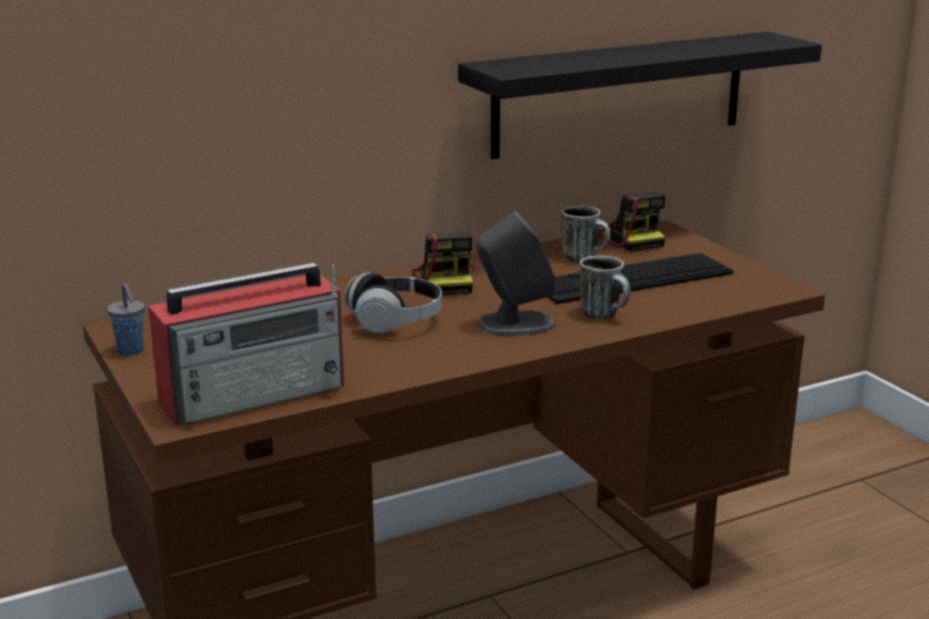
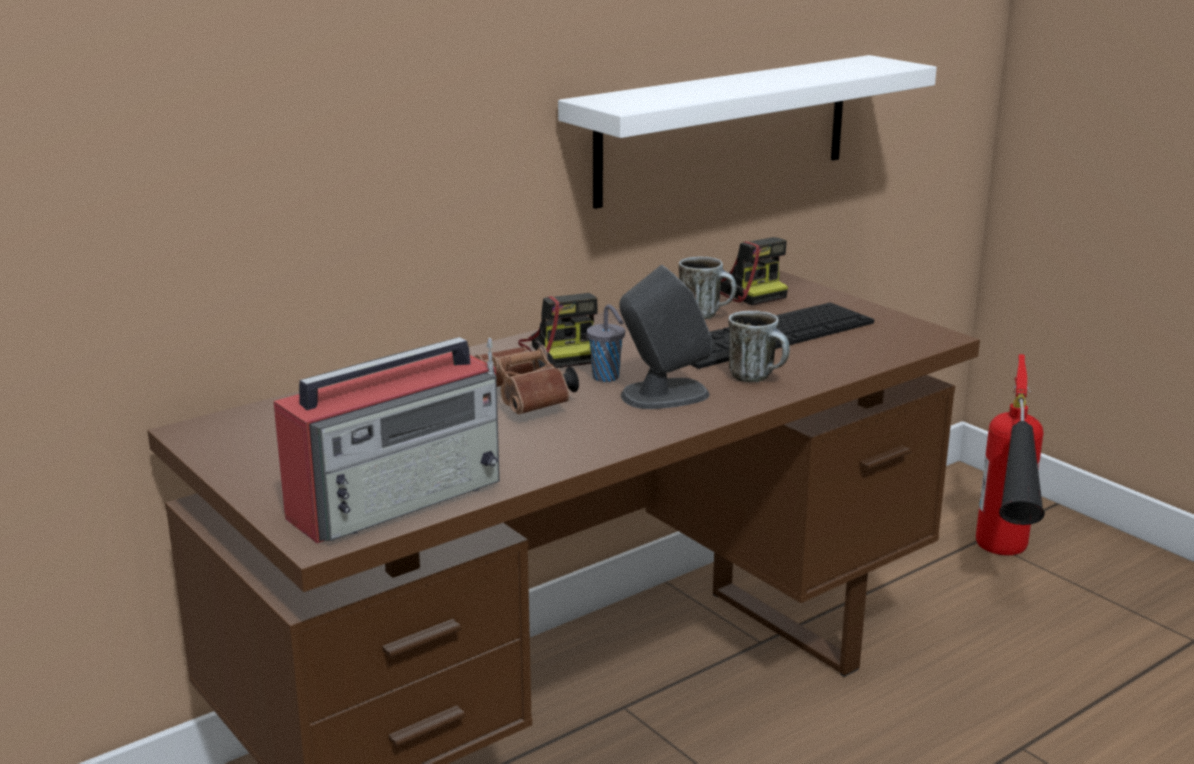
camera: 10 degrees left, 0 degrees up
grey cup [107,283,145,355] -> grey cup moved to [587,304,625,382]
headphones [345,272,442,333] -> brown binoculars [475,345,579,415]
black shelf [458,32,822,159] -> white shelf [558,55,937,209]
none -> fire extinguisher [976,354,1045,555]

